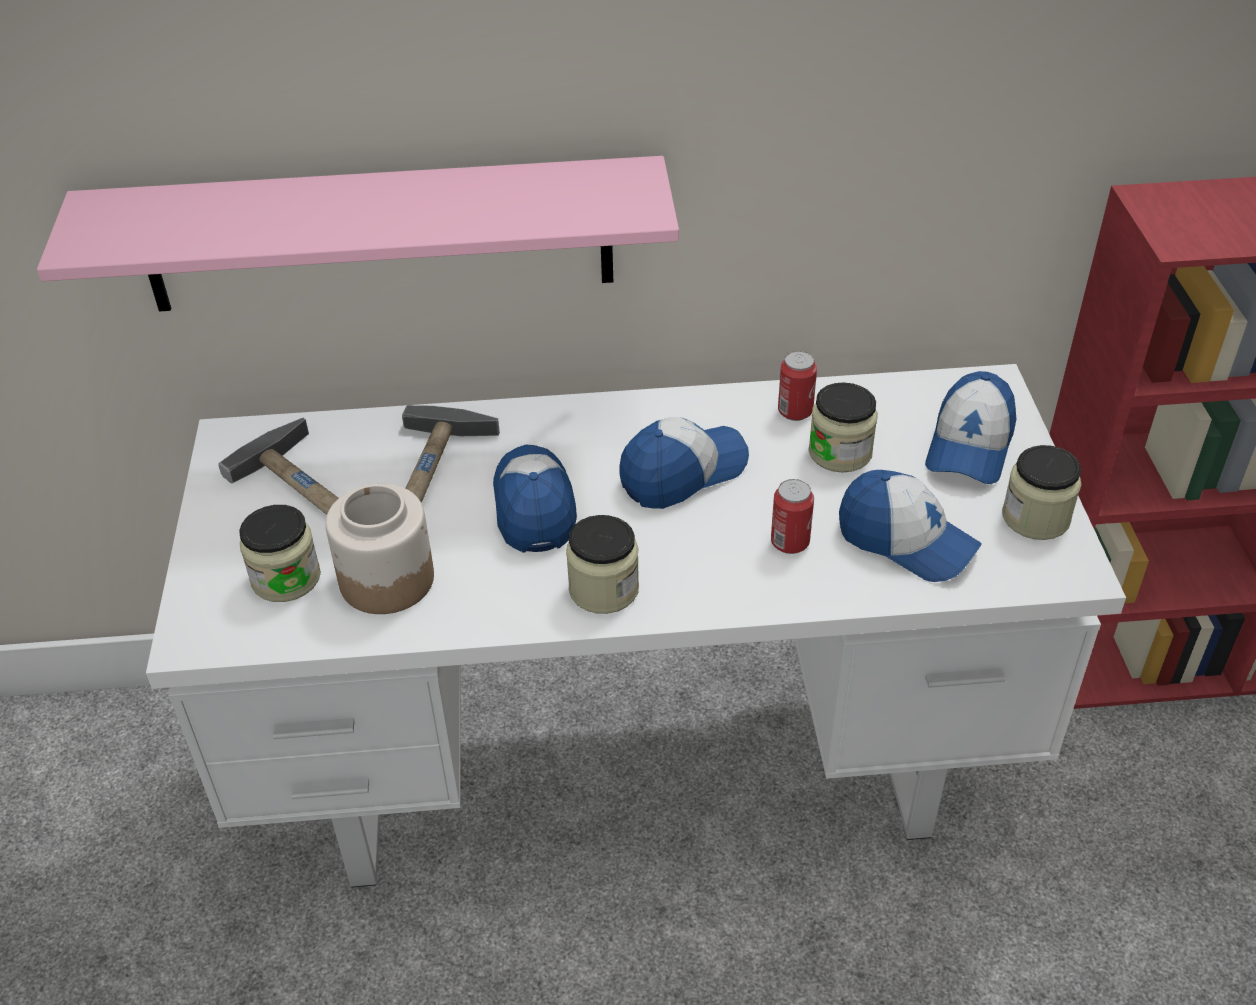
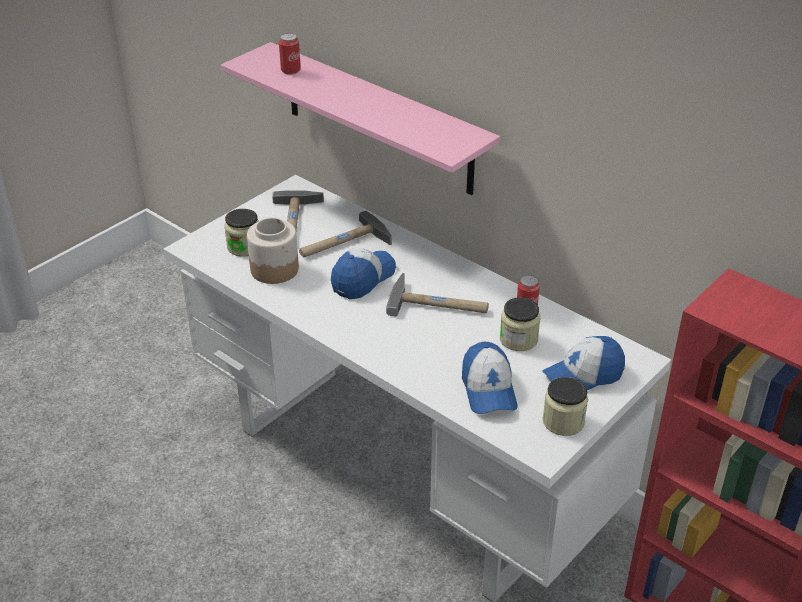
camera: 45 degrees right, 5 degrees down
jar [566,515,639,614] -> none
cap [619,417,749,509] -> hammer [386,273,489,316]
can [771,479,814,554] -> can moved to [279,33,301,75]

